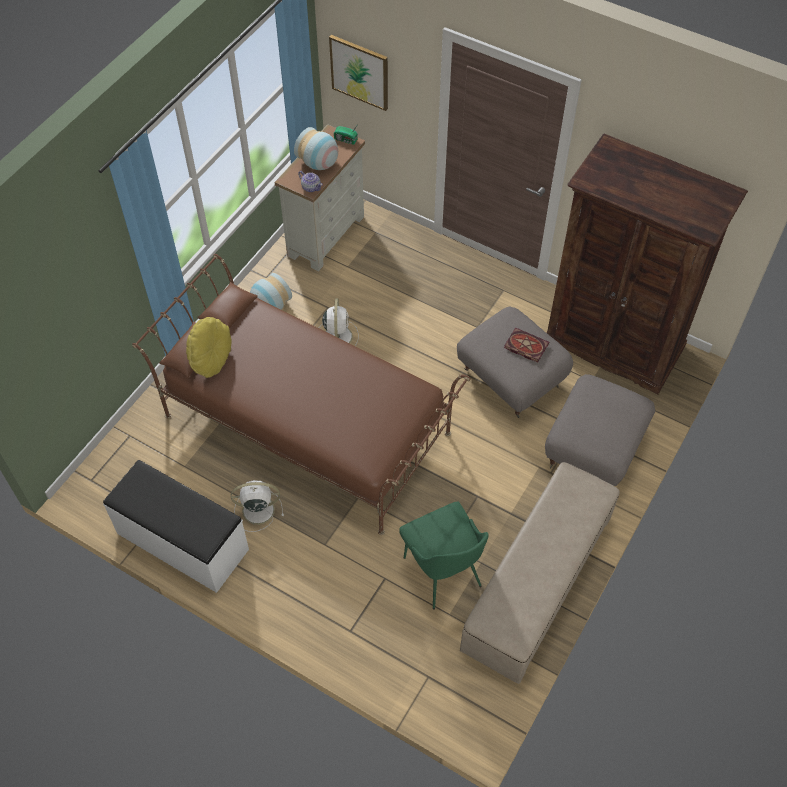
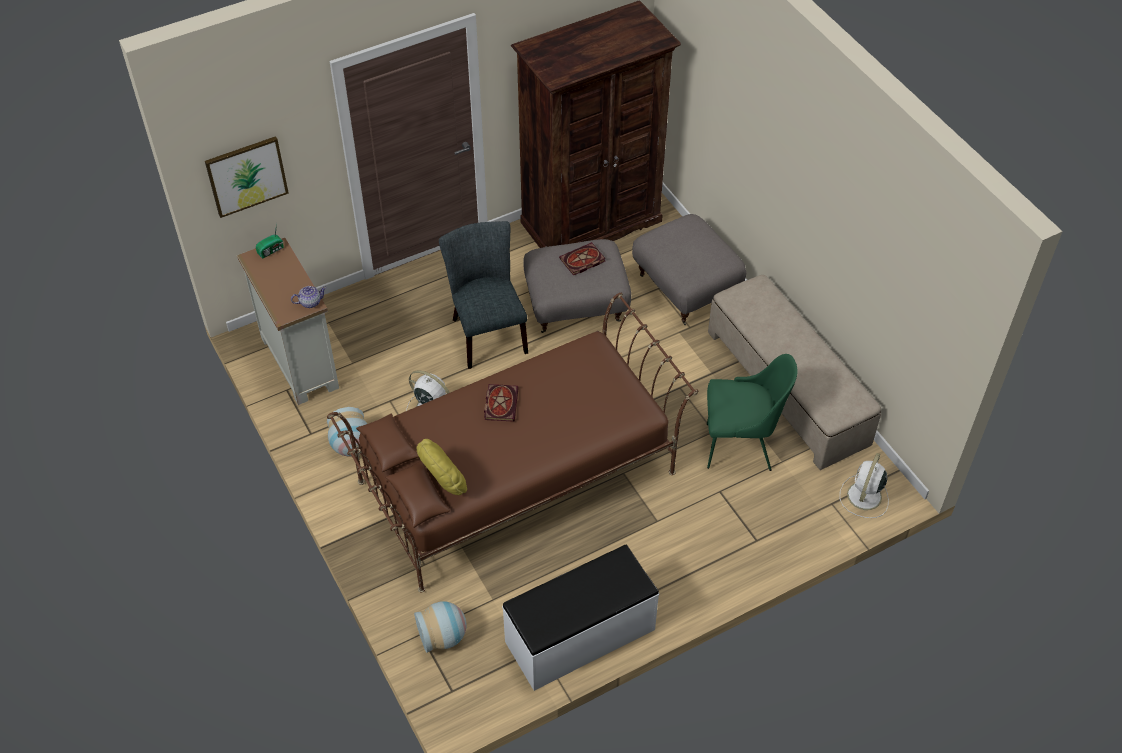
camera: 60 degrees left, 5 degrees down
white fan [231,480,284,532] -> white fan moved to [840,453,889,518]
vase [294,127,338,170] -> vase moved to [414,601,466,653]
none -> grey chair [439,221,528,369]
none -> book [484,384,519,422]

